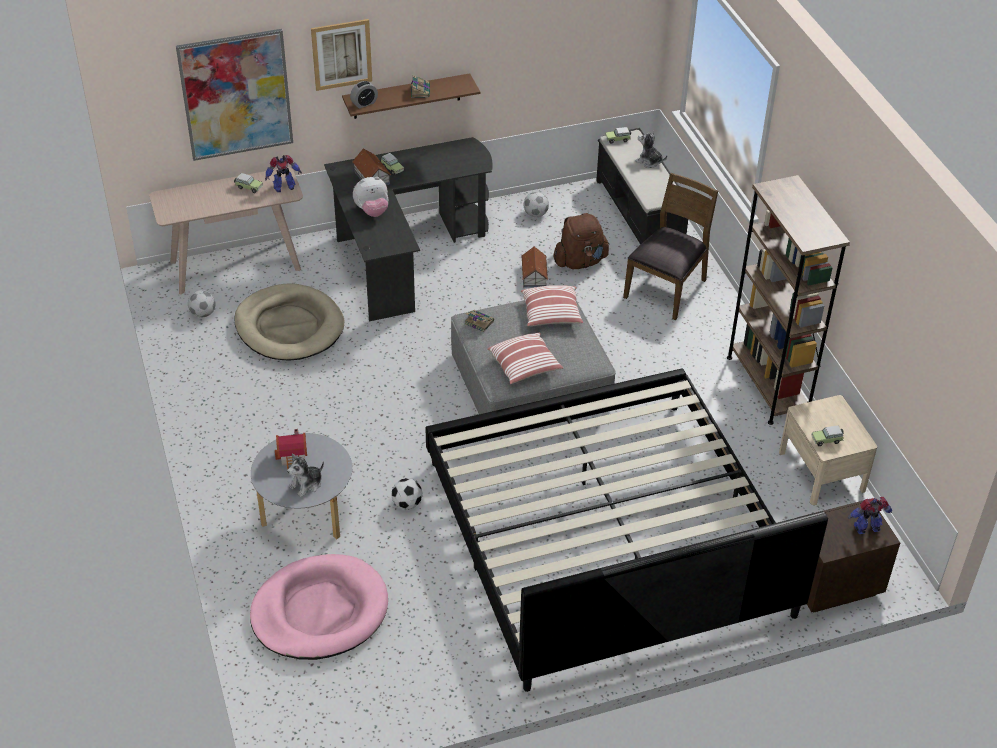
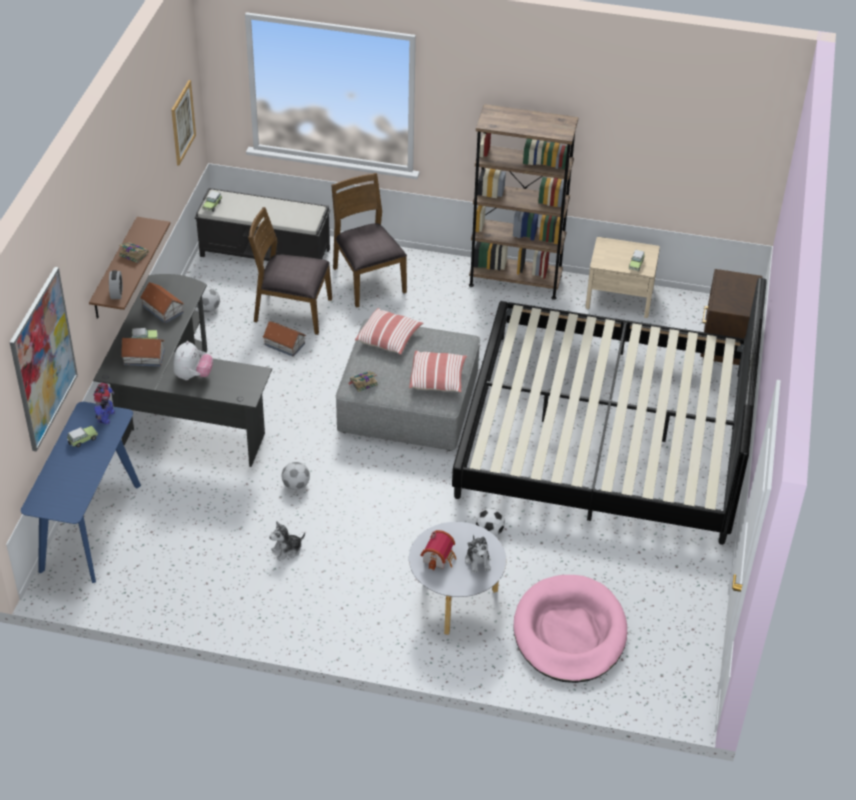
camera: 60 degrees left, 0 degrees up
beige console table [149,167,303,295] -> blue console table [21,402,141,583]
football [188,290,216,318] -> football moved to [282,462,310,490]
beige dog bed [234,283,344,361] -> none
picture [311,19,372,91] -> picture moved to [171,80,196,165]
brown backpack [553,213,609,269] -> brown chair [248,207,332,335]
plush toy [635,130,667,168] -> plush toy moved to [269,521,305,561]
toy robot [848,497,892,534] -> none
none -> toy house [140,282,184,323]

